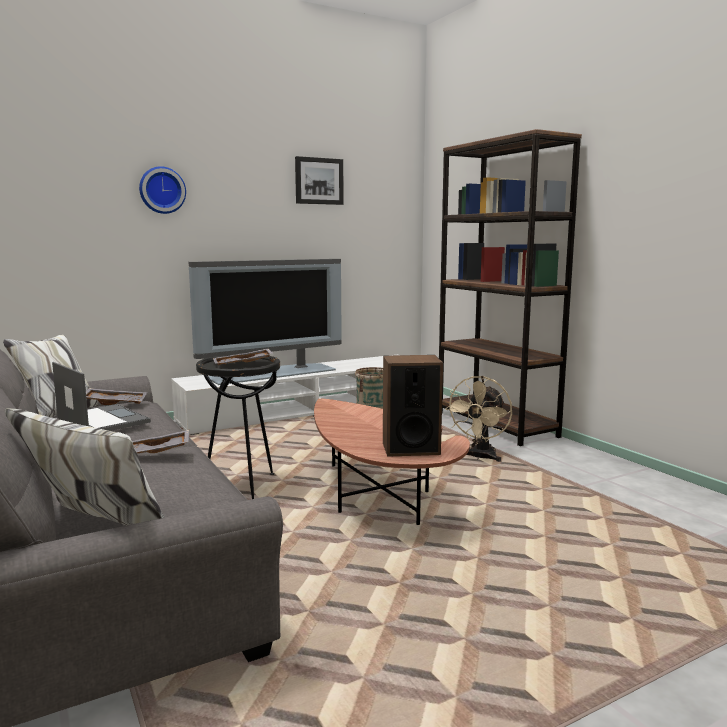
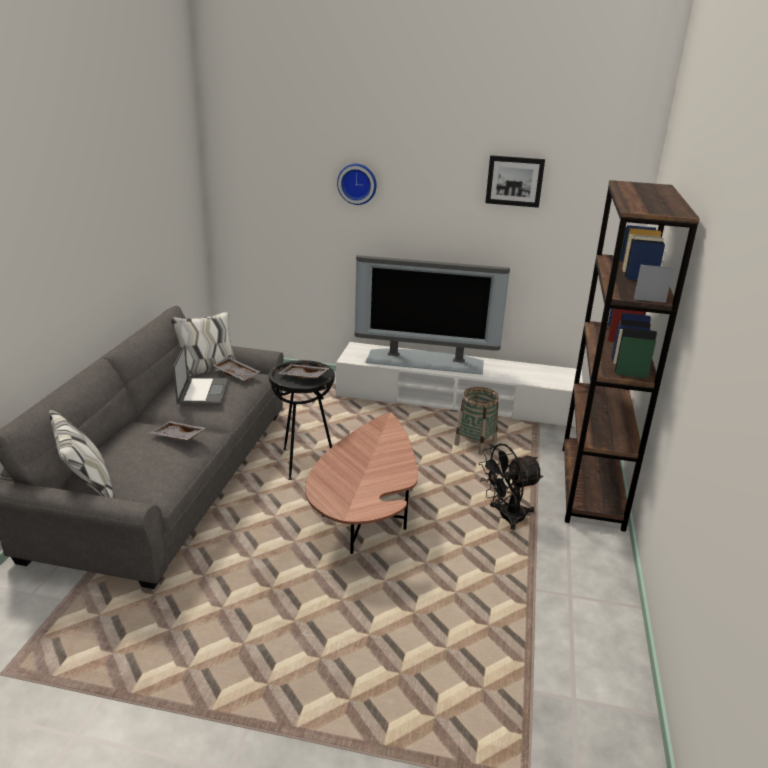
camera: 40 degrees right, 15 degrees up
speaker [383,355,443,457] -> none
beige fan [445,376,512,462] -> black fan [478,443,543,530]

